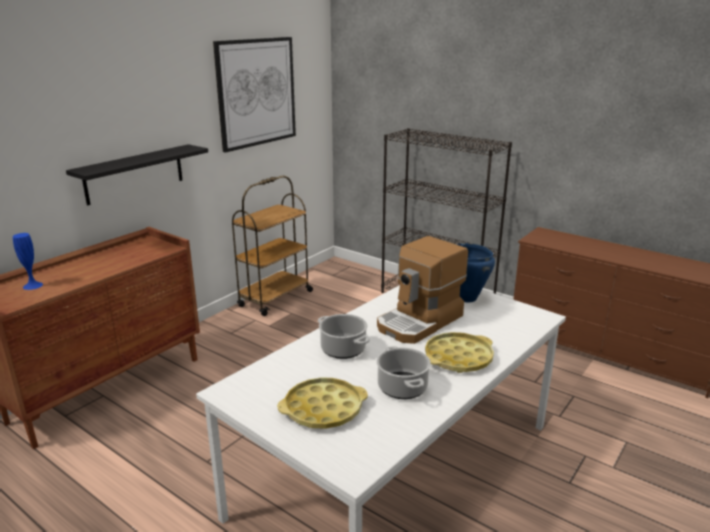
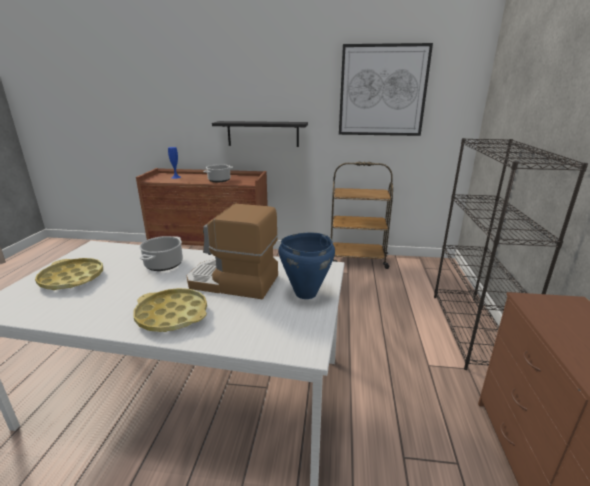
camera: 60 degrees right, 0 degrees up
cooking pot [377,346,431,399] -> cooking pot moved to [203,164,233,182]

